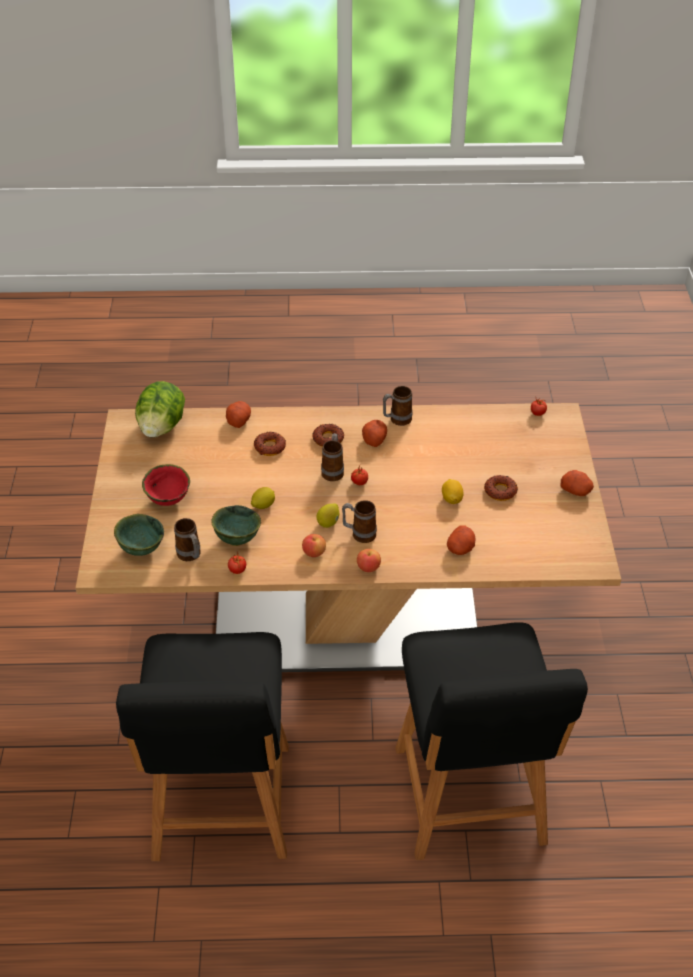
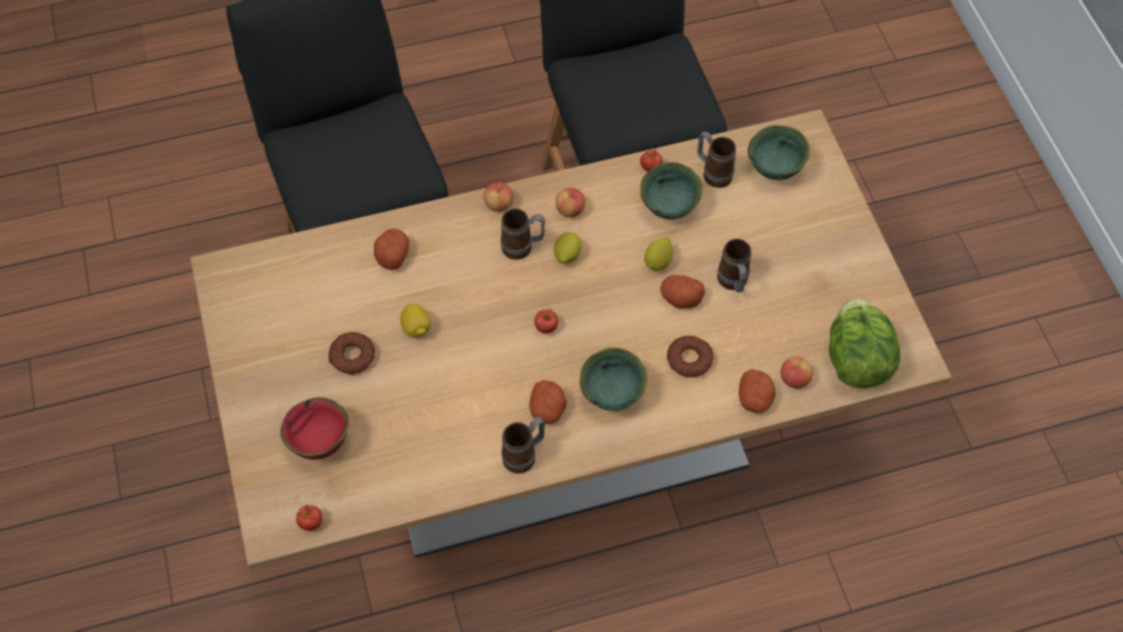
camera: 165 degrees right, 15 degrees up
red bowl [142,464,190,506] -> red bowl moved to [281,397,349,460]
donut [312,424,344,447] -> green bowl [580,348,647,411]
mug [321,433,344,481] -> mug moved to [717,239,751,293]
potato [561,470,594,496] -> potato moved to [660,275,705,309]
none -> apple [780,357,813,388]

